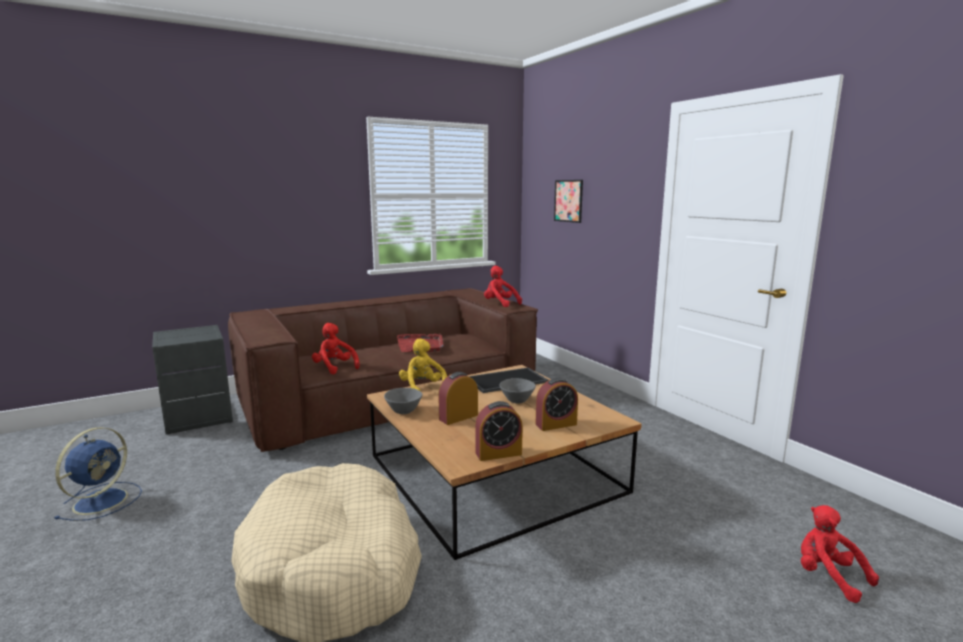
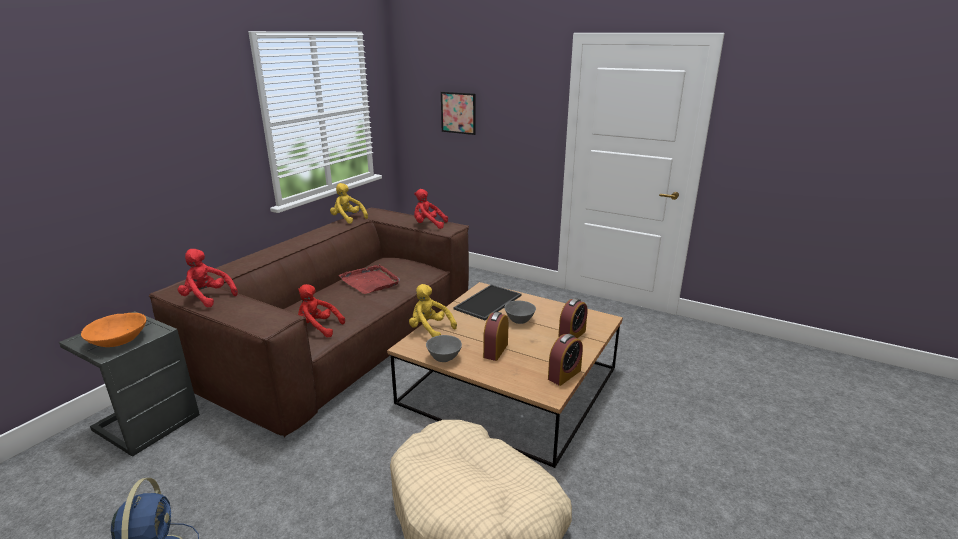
camera: 30 degrees left, 10 degrees up
red plush toy [801,505,879,603] -> red plush toy moved to [178,249,238,307]
none -> orange bowl [81,313,146,347]
none -> yellow plush toy [330,183,368,224]

